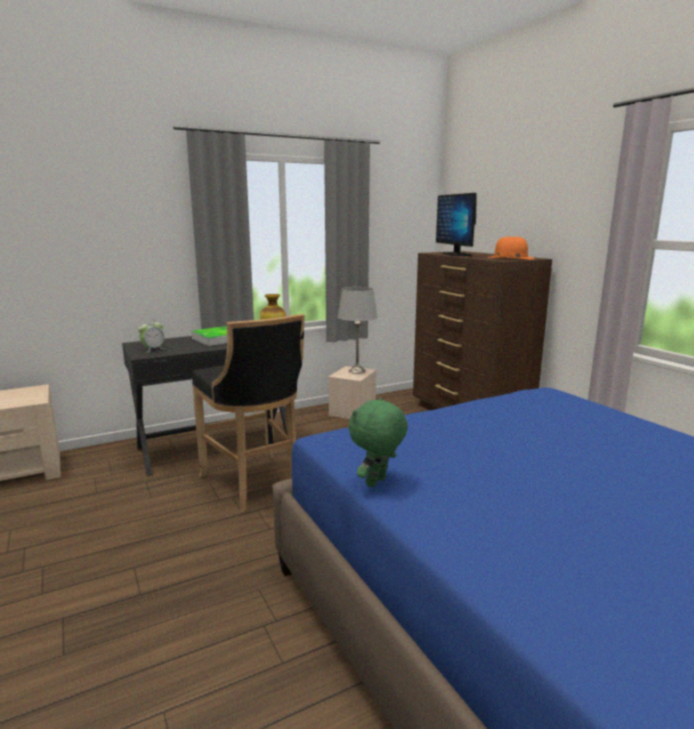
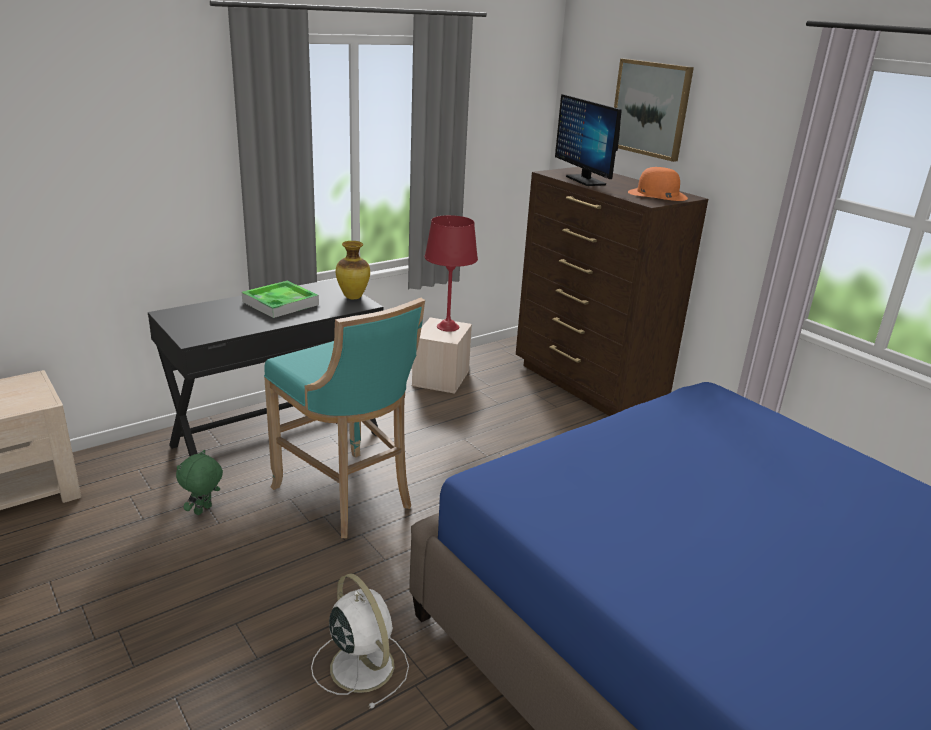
camera: 10 degrees left, 10 degrees up
alarm clock [138,319,164,353] -> none
black stool [192,314,305,512] -> turquoise stool [264,298,425,538]
grey table lamp [338,287,378,374] -> red table lamp [425,215,478,332]
green plush toy [349,398,408,487] -> green plush toy moved to [176,450,223,515]
none -> white fan [311,573,409,709]
none -> picture [614,59,694,162]

